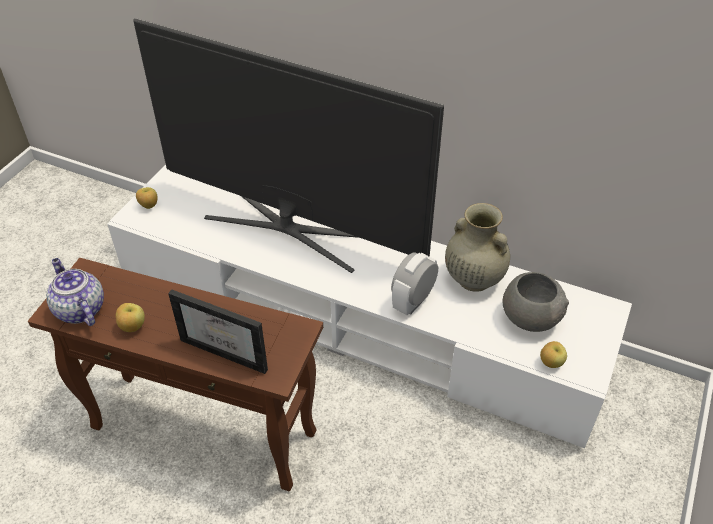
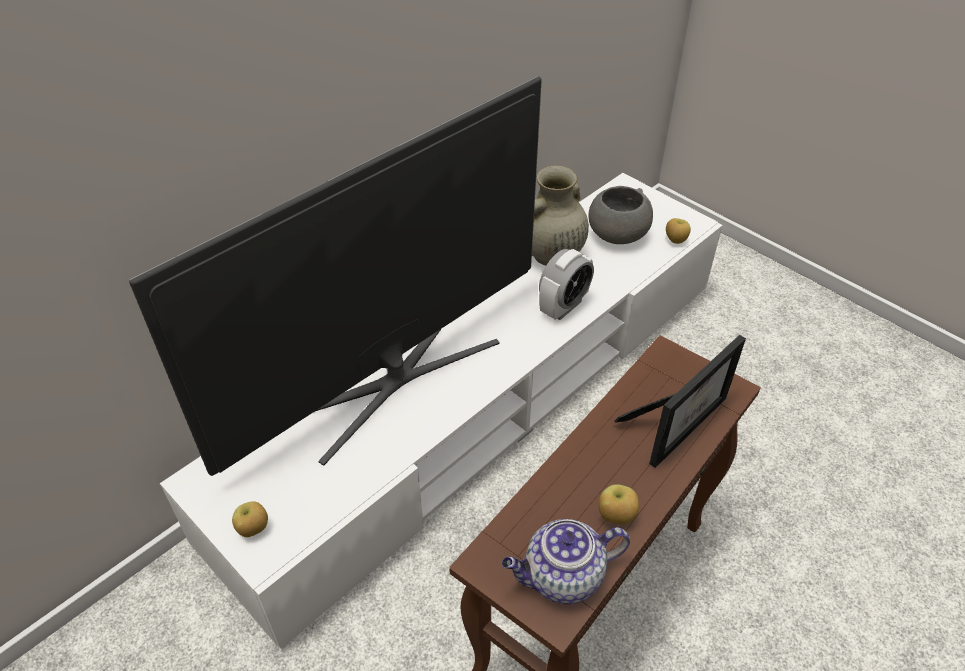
camera: 70 degrees left, 0 degrees up
alarm clock [391,252,438,315] -> alarm clock turned 105 degrees counterclockwise [539,249,594,320]

